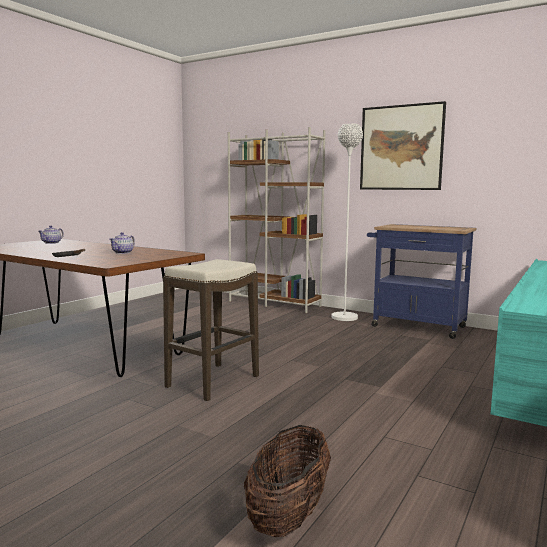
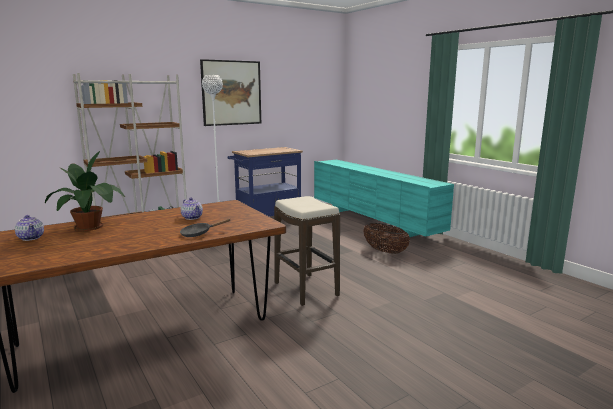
camera: 65 degrees left, 5 degrees up
basket [244,425,331,537] -> basket moved to [363,223,410,254]
none -> potted plant [45,151,125,231]

